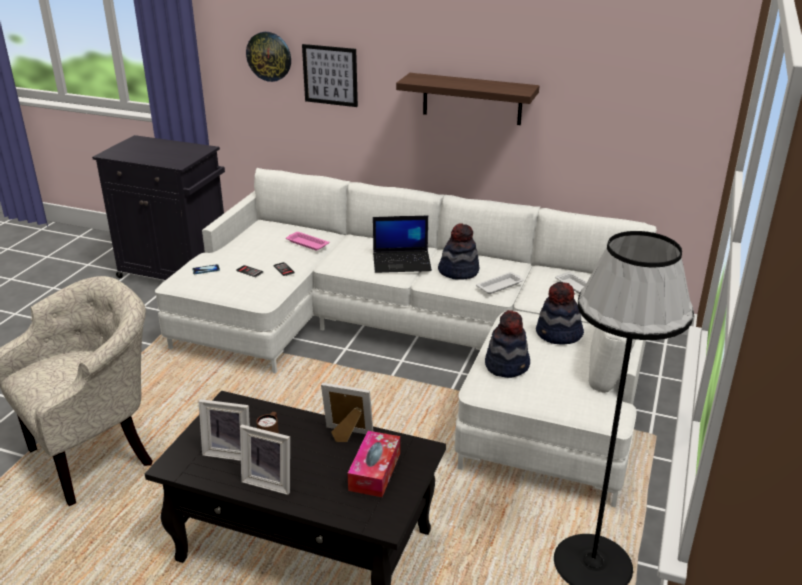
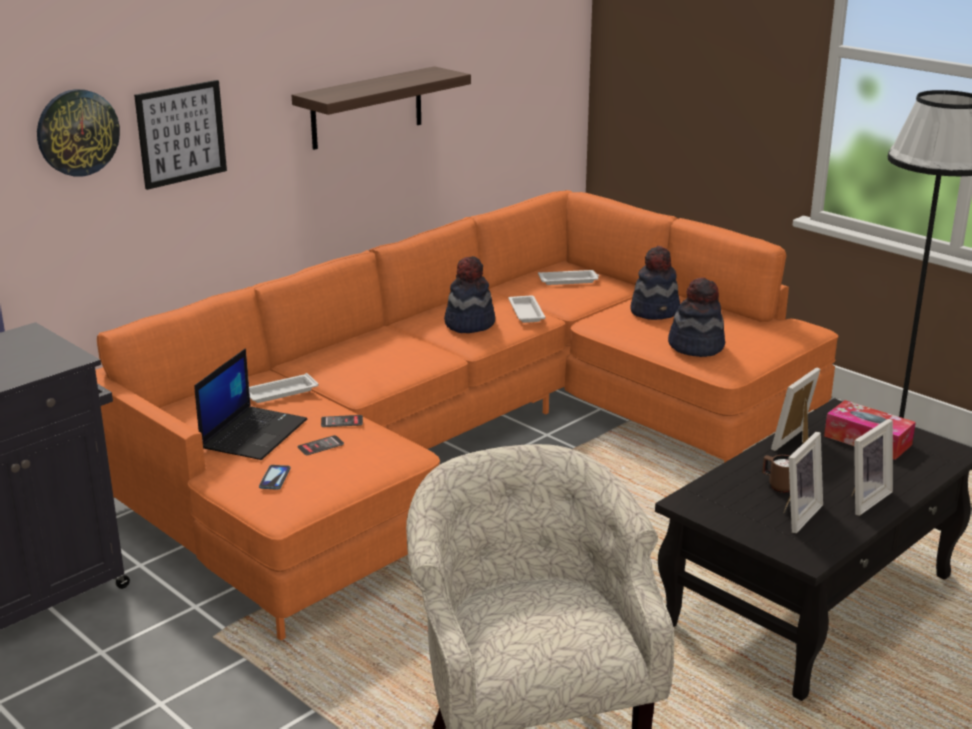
camera: 65 degrees left, 5 degrees down
white sofa [155,168,657,508] -> orange sofa [95,190,838,641]
pink tray [286,232,329,251] -> white tray [249,373,319,403]
laptop [373,216,432,273] -> laptop moved to [194,348,307,460]

